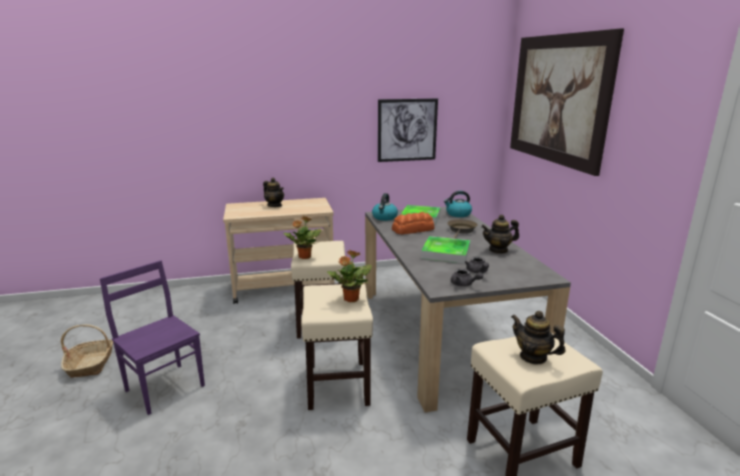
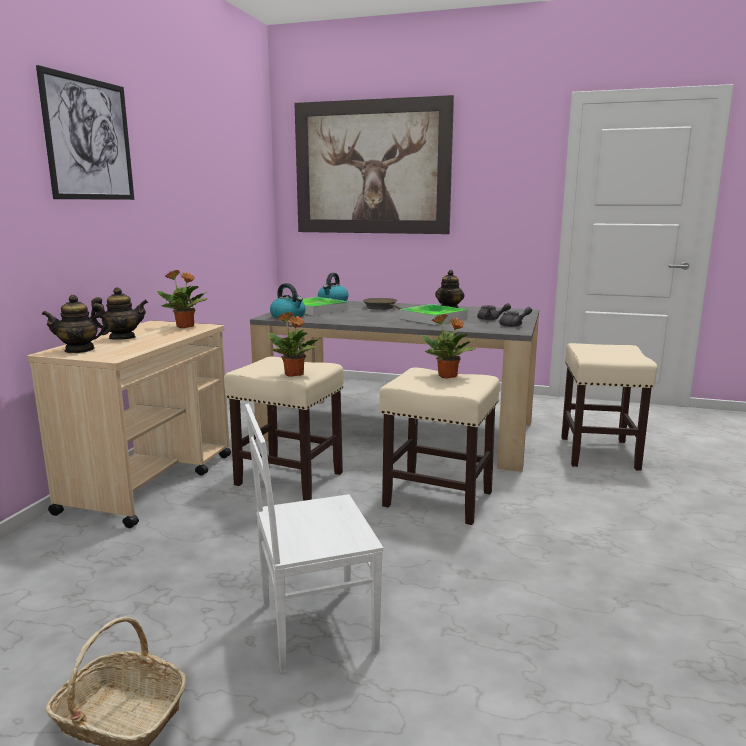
camera: 60 degrees left, 5 degrees down
purple chair [100,260,205,415] -> white chair [245,404,384,673]
picture [378,98,438,162] -> picture moved to [36,65,134,200]
bread [392,212,435,235] -> none
teapot [511,311,566,364] -> teapot moved to [42,295,111,353]
none -> potted plant [157,270,207,328]

